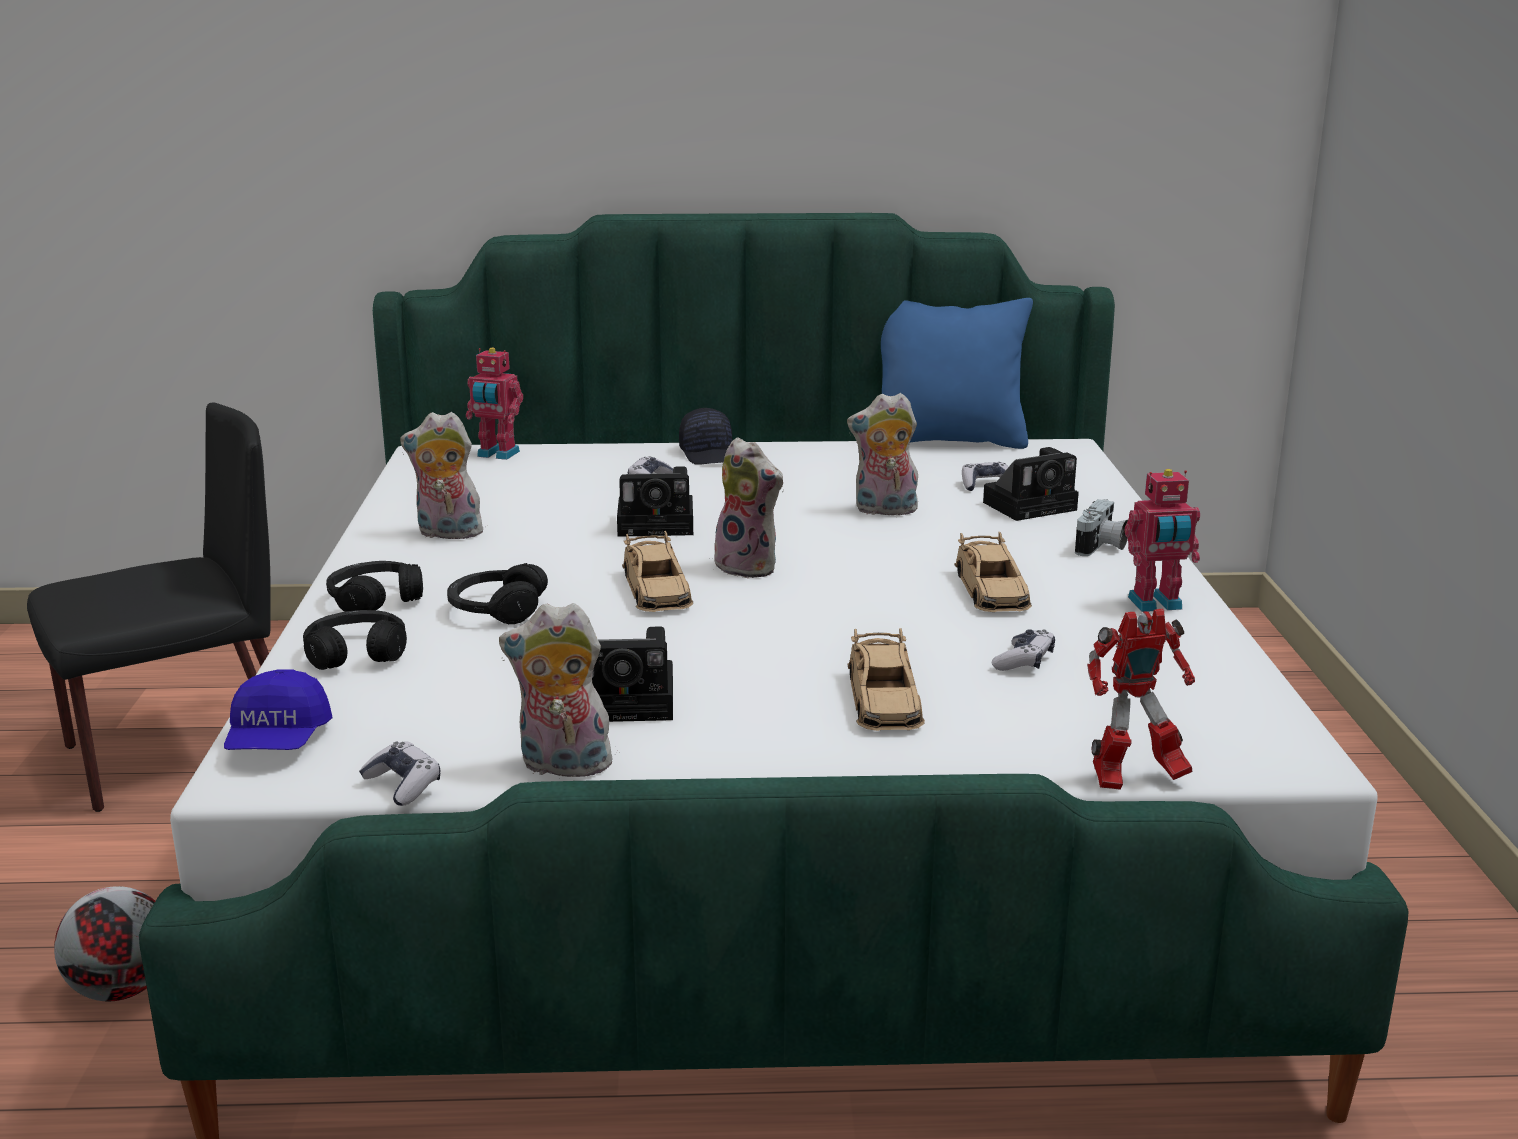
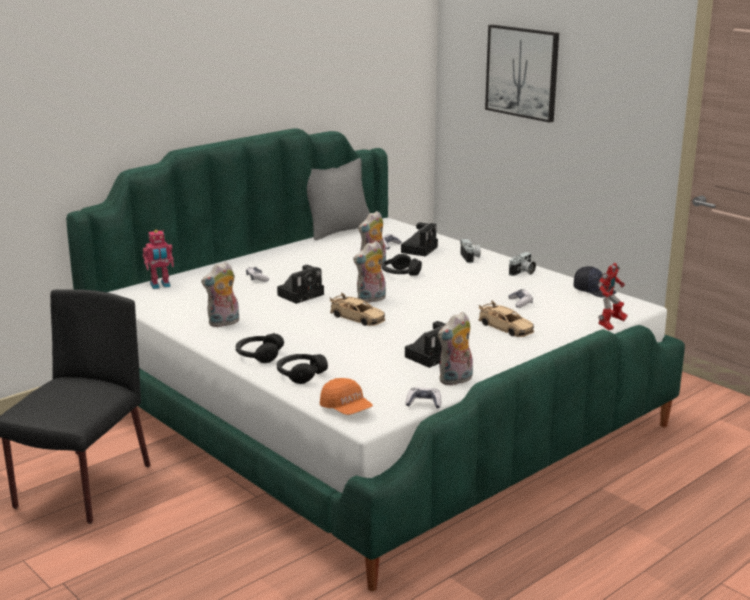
camera: 40 degrees left, 0 degrees up
football [54,886,155,1001] -> none
blue cap [224,669,332,750] -> orange cap [320,378,373,415]
black headphones [447,563,548,624] -> black headphones moved to [381,254,422,276]
black cap [679,408,733,465] -> black cap moved to [574,266,616,298]
plush toy [712,437,783,579] -> plush toy turned 150 degrees clockwise [353,241,386,303]
blue pillow [881,298,1033,449] -> grey pillow [307,158,370,240]
beige toy car [954,532,1032,612] -> none
toy robot [1125,469,1200,612] -> camera [509,252,536,276]
none -> picture [485,25,559,123]

